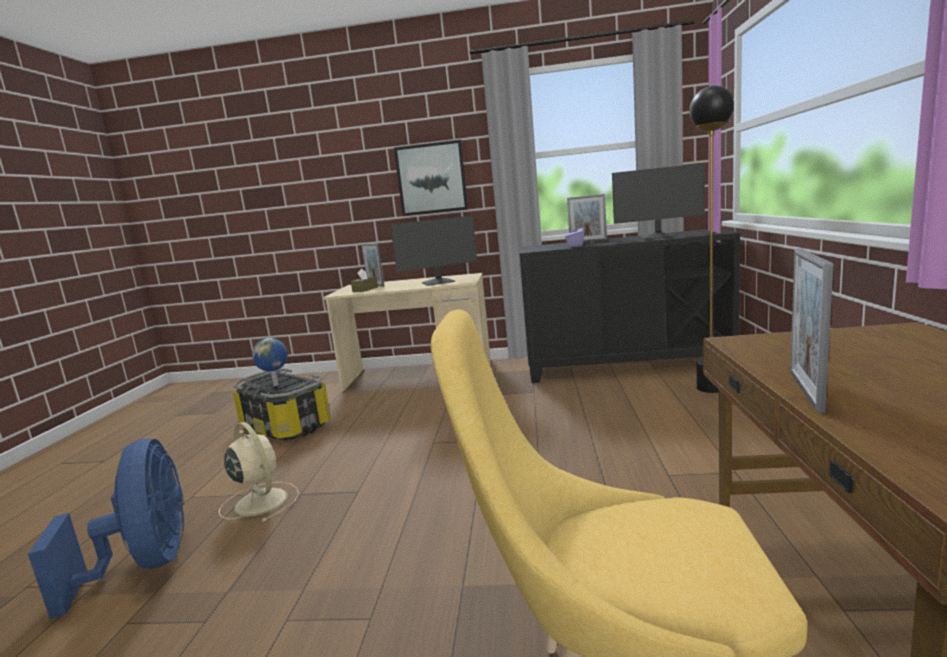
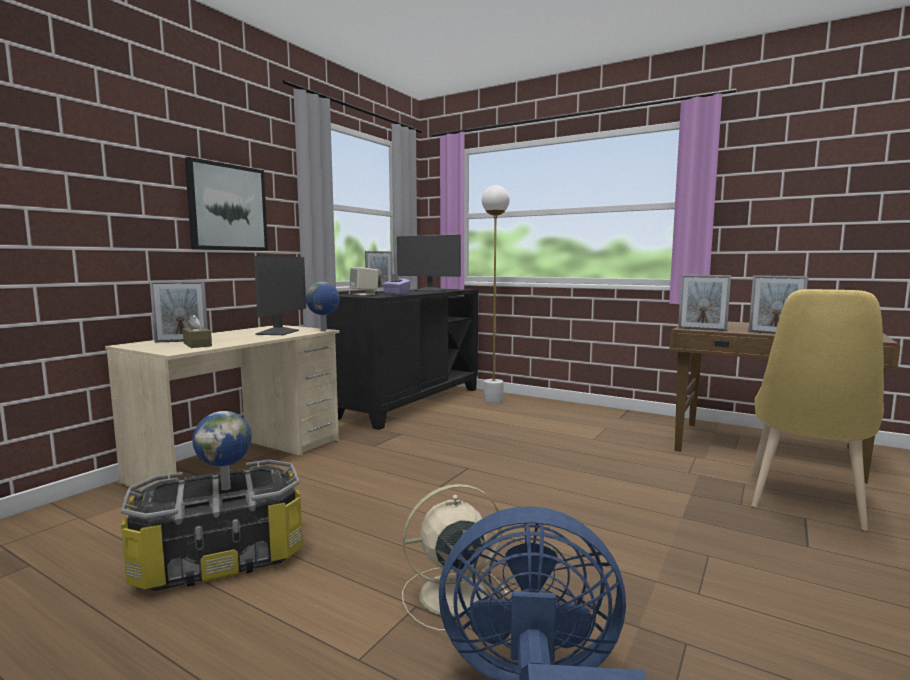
camera: 65 degrees left, 5 degrees down
monitor [612,163,705,240] -> monitor turned 90 degrees clockwise [397,235,461,292]
black floor lamp [689,86,734,393] -> white floor lamp [482,185,510,404]
none -> globe [306,282,340,331]
none -> beige speaker [349,267,379,295]
none -> picture frame [678,275,731,331]

